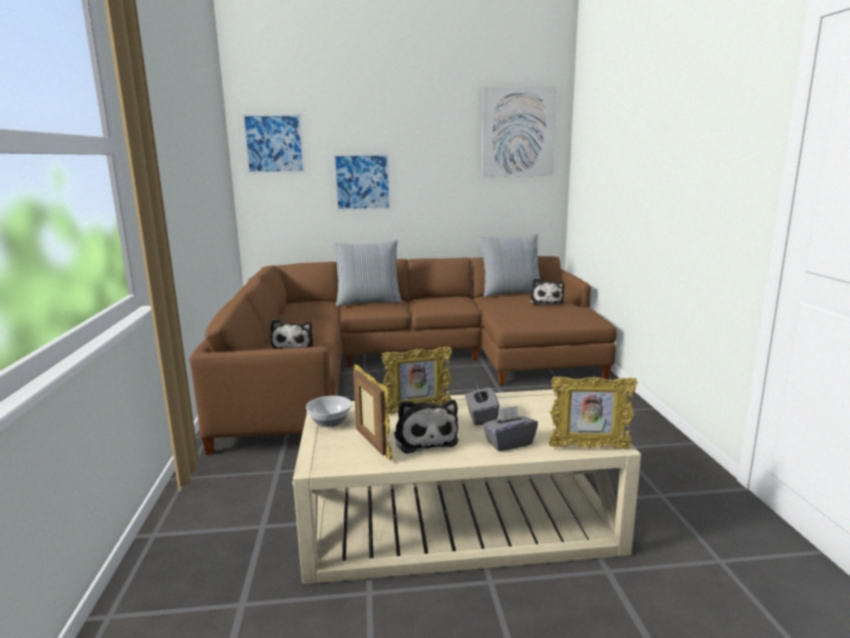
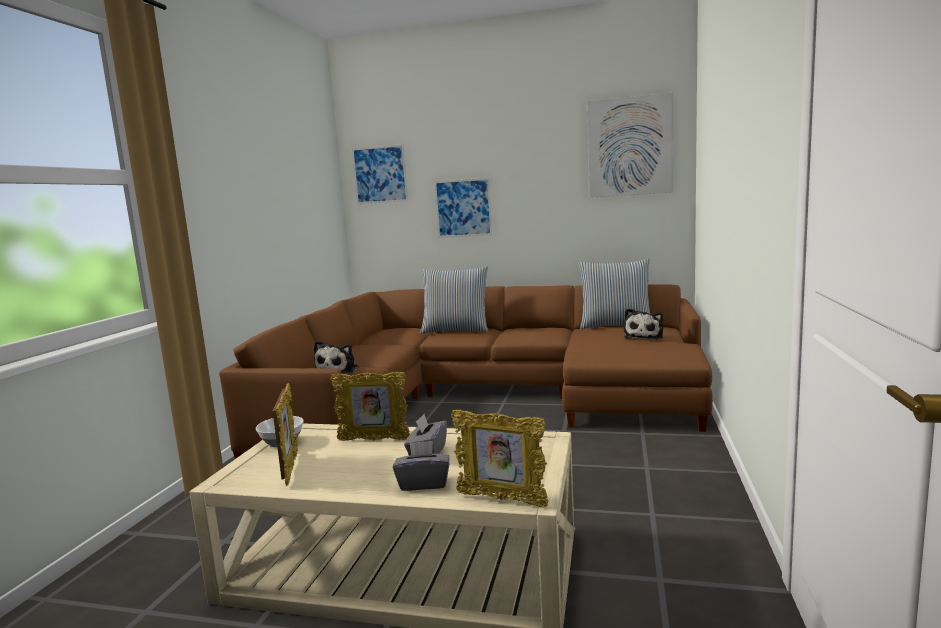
camera: 20 degrees right, 5 degrees down
plush toy [394,399,459,454] -> none

